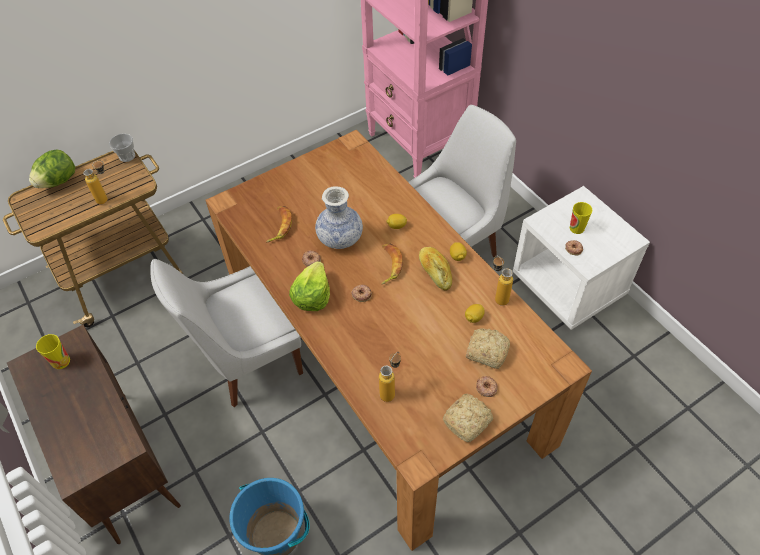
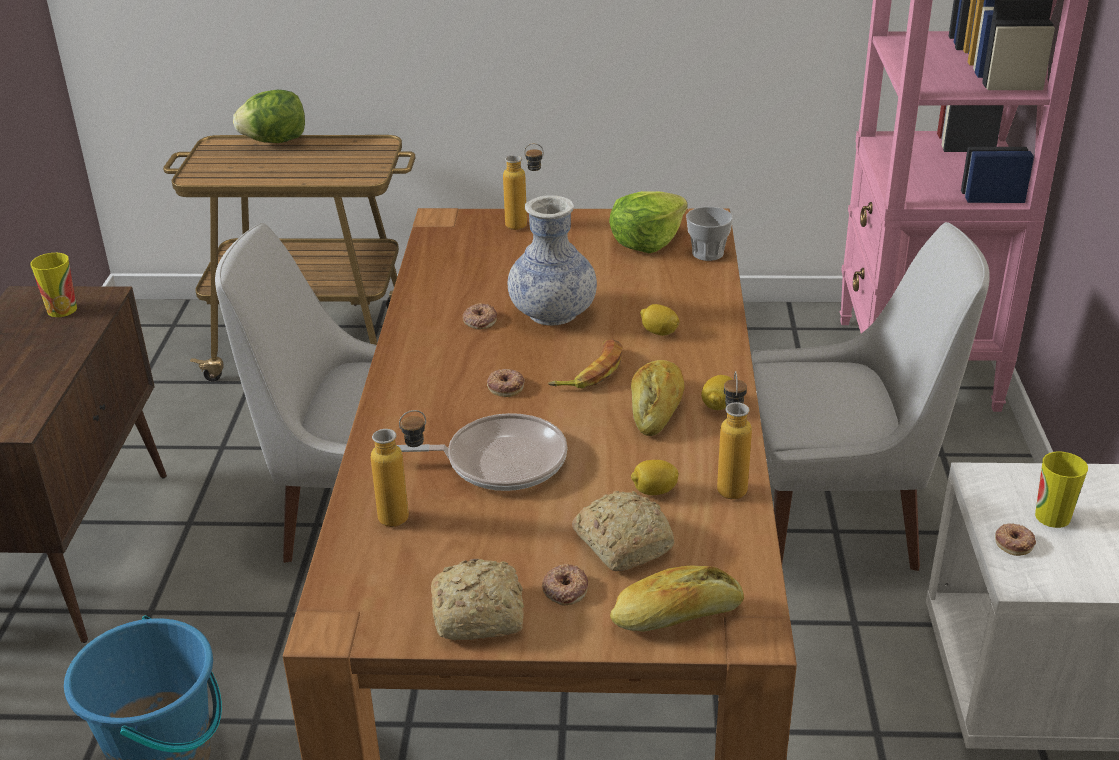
camera: 35 degrees right, 20 degrees down
bottle [83,160,108,204] -> bottle moved to [503,143,544,230]
cup [109,133,135,162] -> cup moved to [686,207,733,261]
banana [266,206,292,242] -> none
lettuce [289,261,330,311] -> lettuce moved to [609,191,688,253]
none -> frying pan [397,413,567,491]
none -> bread [610,566,744,632]

